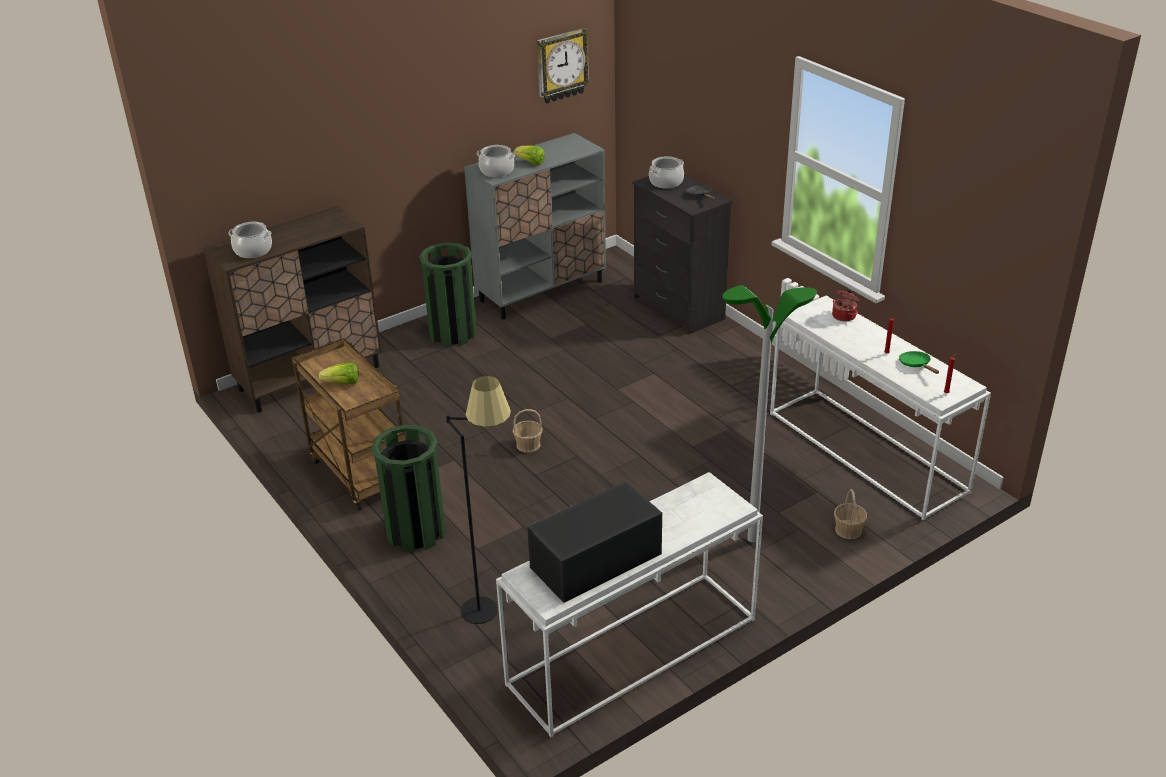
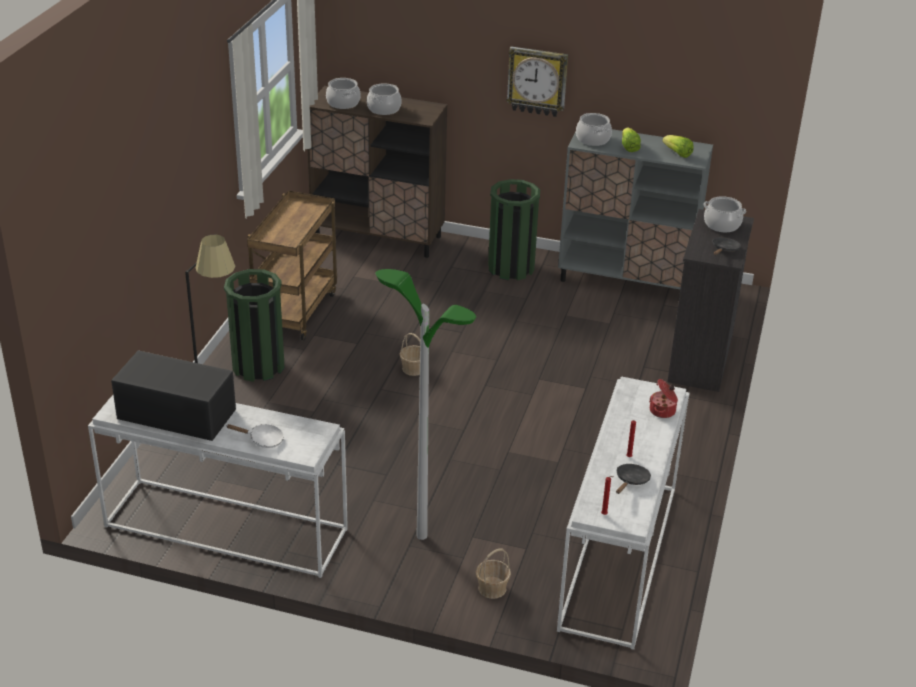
camera: 50 degrees right, 0 degrees up
lettuce [319,362,358,384] -> lettuce moved to [662,135,694,158]
wall clock [537,28,590,103] -> wall clock moved to [506,46,568,117]
green frying pan [899,351,939,374] -> black frying pan [616,464,651,494]
none -> white frying pan [227,424,284,448]
none -> cooking pot [367,83,402,115]

